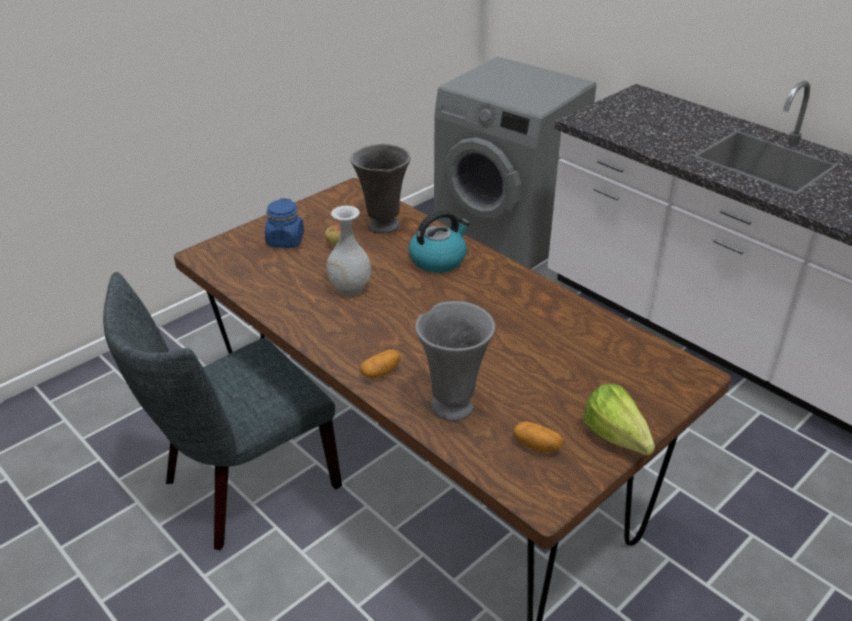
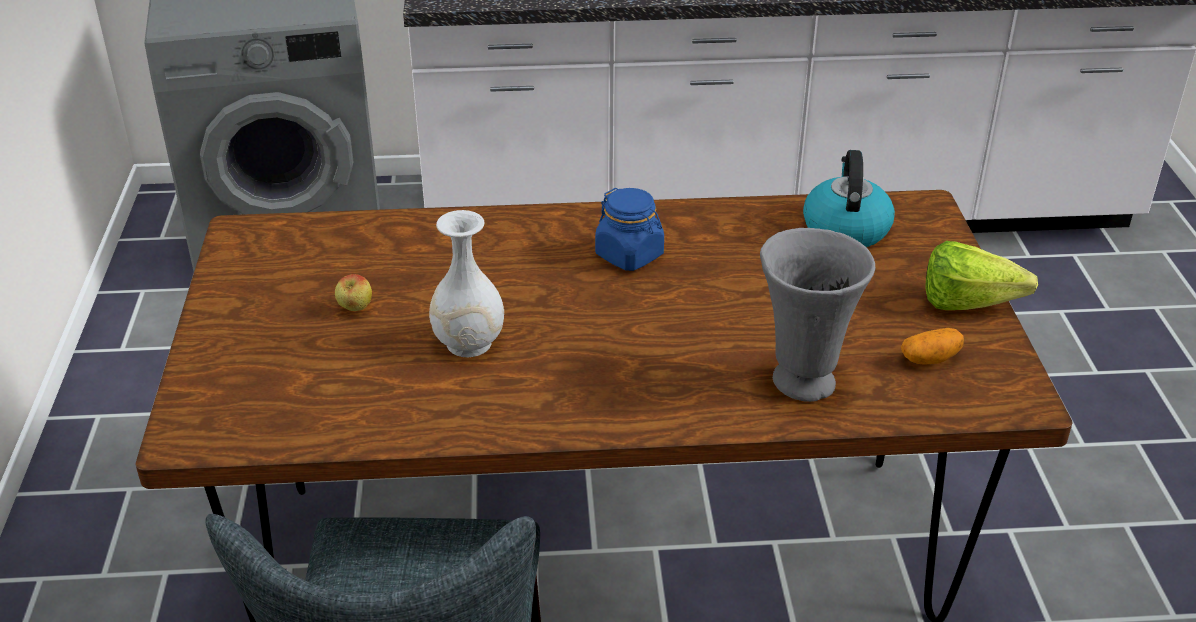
camera: 50 degrees left, 0 degrees up
blue jar [265,198,304,248] -> blue jar moved to [595,188,664,271]
grey vase [350,144,410,234] -> none
potato [360,350,400,379] -> none
kettle [409,210,470,273] -> kettle moved to [803,150,895,247]

